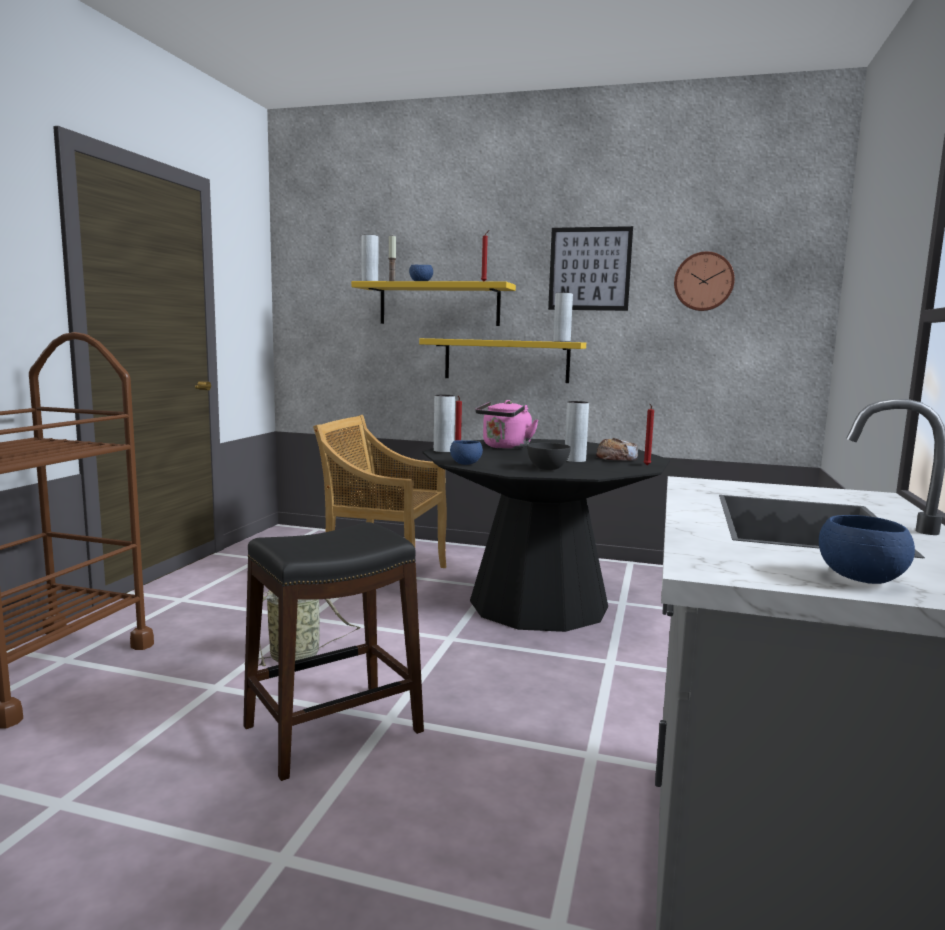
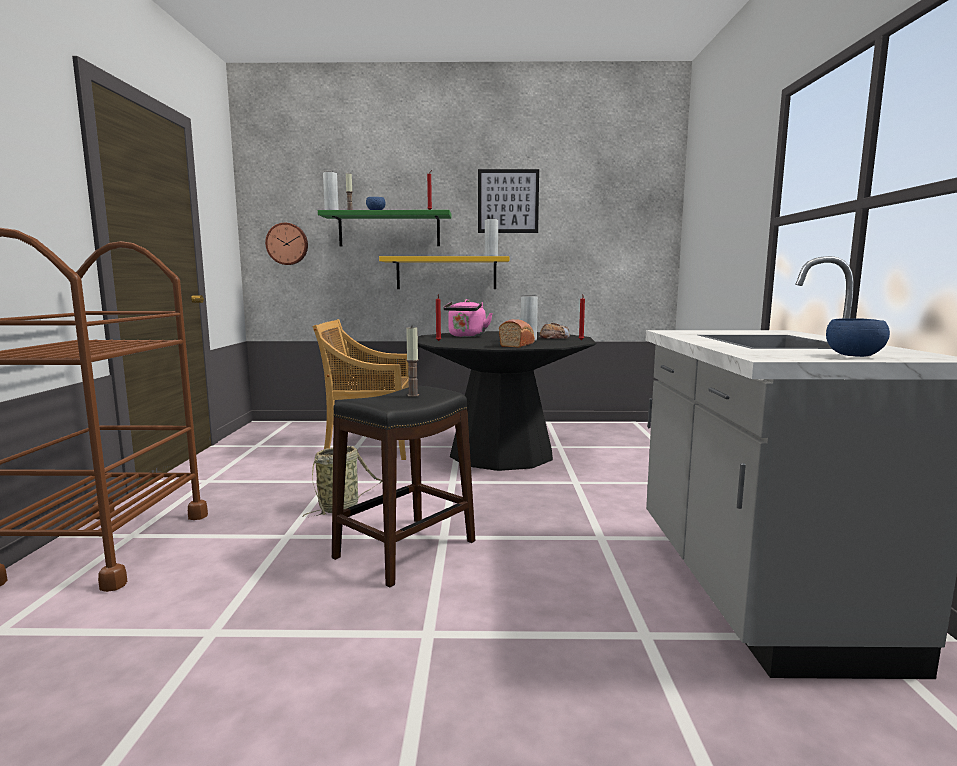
camera: 15 degrees left, 0 degrees up
yellow shelf [351,281,516,326] -> green shelf [318,210,451,246]
grey vase [434,395,455,452] -> none
blue bowl [450,440,483,465] -> none
grey bowl [527,443,571,470] -> bread [499,319,535,348]
wall clock [674,251,735,311] -> wall clock moved to [265,223,308,265]
none -> candle [406,327,419,397]

